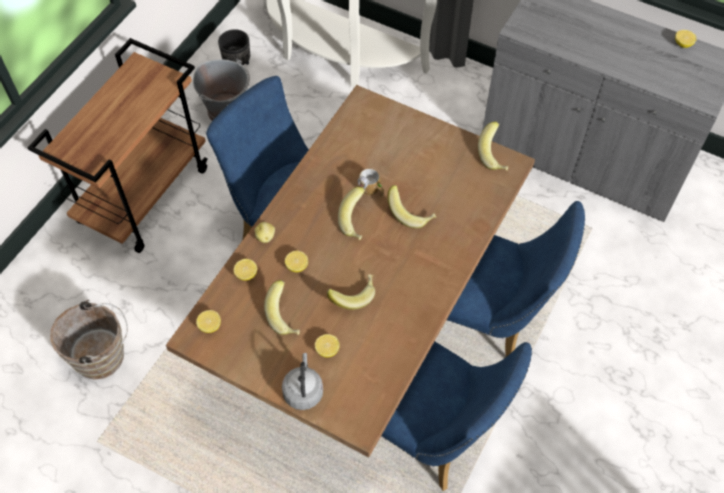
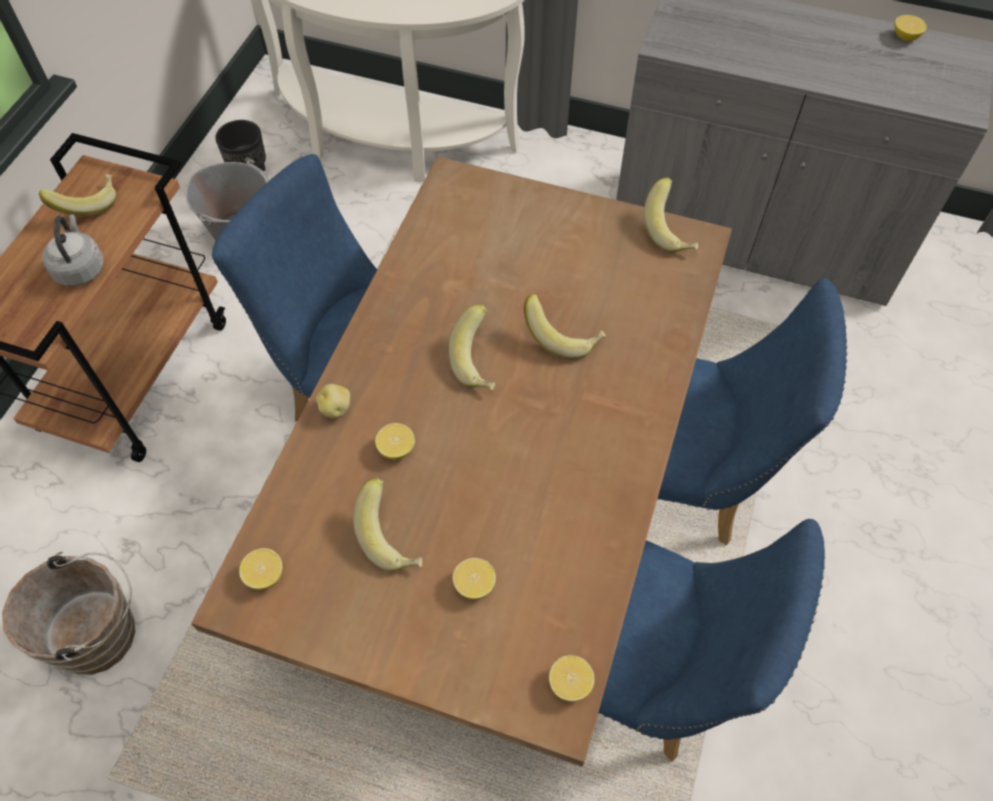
camera: 10 degrees left, 0 degrees up
lemon [234,259,257,281] -> lemon moved to [549,655,595,702]
grey kettle [282,353,323,410] -> grey kettle moved to [42,215,104,286]
banana [327,274,375,310] -> banana moved to [39,174,117,216]
mug [358,169,384,197] -> none

